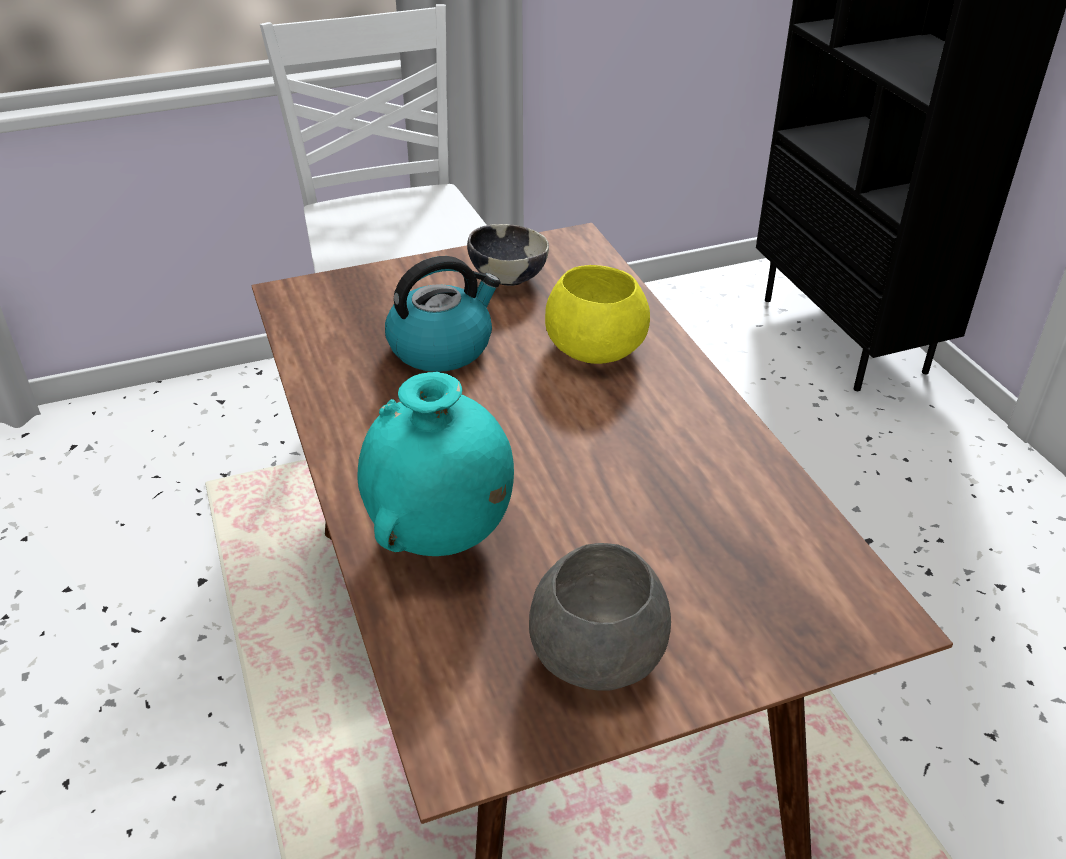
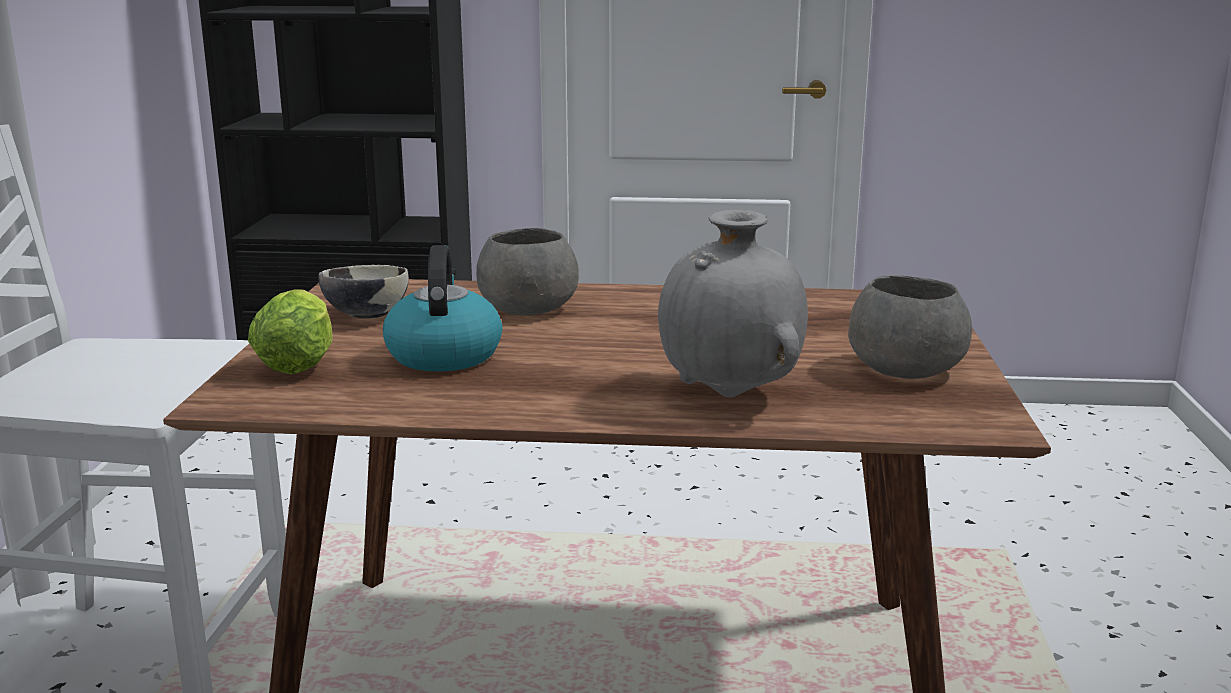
camera: 65 degrees left, 20 degrees down
turquoise vase [358,372,514,556] -> grey vase [658,210,808,398]
yellow bowl [545,265,650,364] -> grey bowl [476,228,579,316]
none -> lettuce [248,290,333,374]

